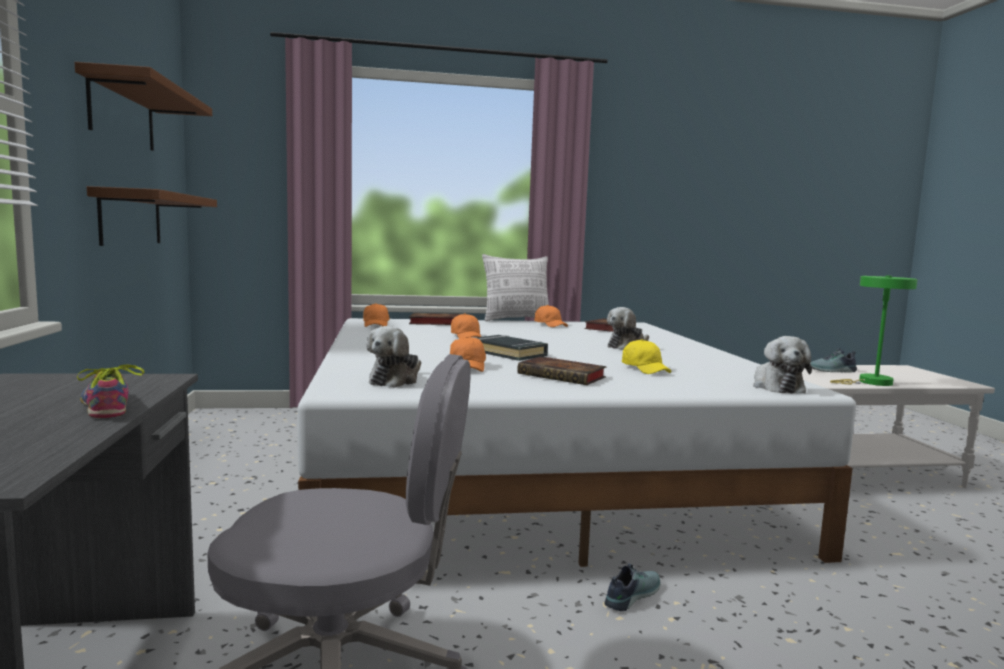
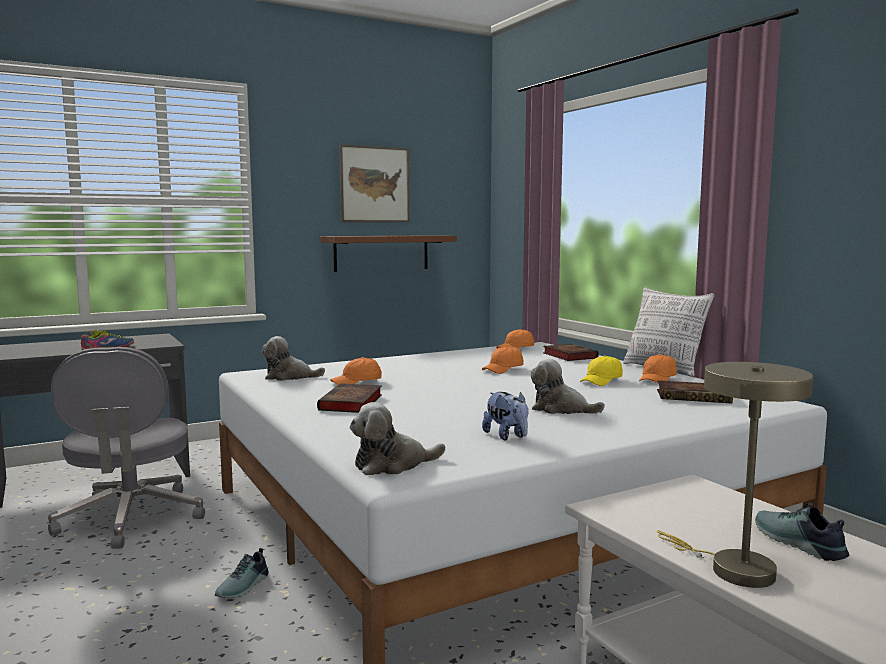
camera: 70 degrees right, 0 degrees up
brown shelf [75,62,212,151] -> picture [339,144,410,222]
black book [476,335,548,361] -> none
shoe [604,563,660,611] -> shoe turned 90 degrees clockwise [215,548,269,598]
yellow cap [622,339,672,374] -> yellow cap moved to [580,356,623,386]
green table lamp [830,275,917,386] -> beige table lamp [657,362,813,588]
none -> plush toy [482,392,528,440]

